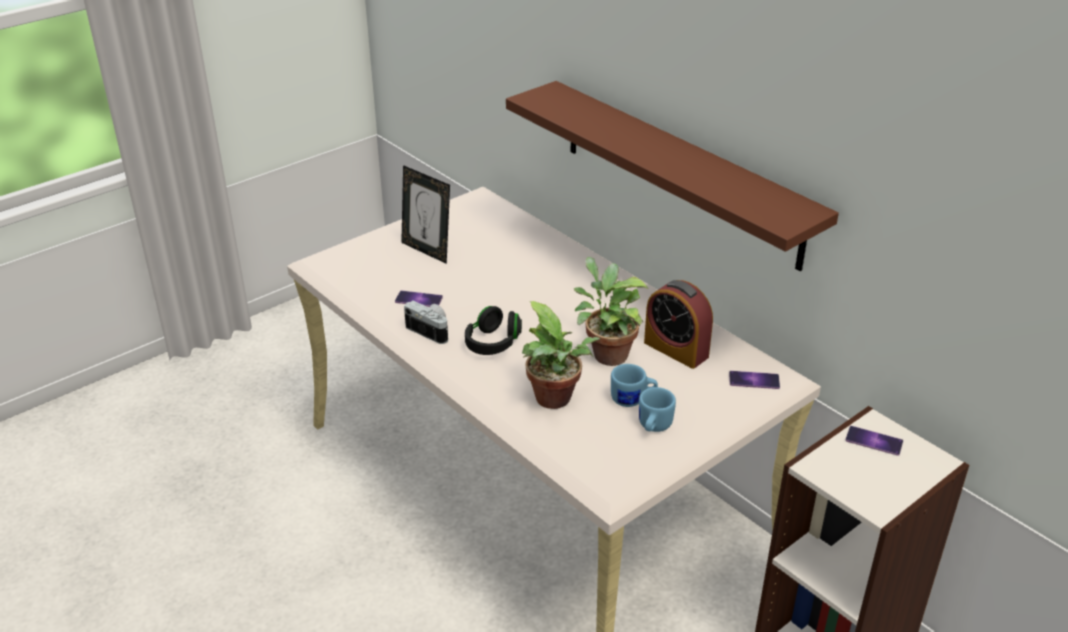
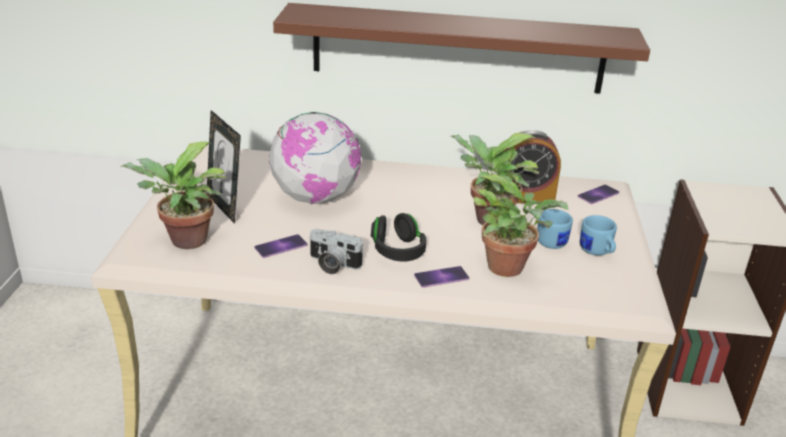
camera: 45 degrees left, 5 degrees down
picture frame [401,165,450,264] -> picture frame turned 60 degrees clockwise [207,110,241,224]
camera [404,301,448,344] -> camera turned 150 degrees counterclockwise [309,229,364,274]
phone [845,426,903,456] -> phone moved to [414,266,469,288]
none -> potted plant [120,142,227,249]
none -> globe [269,112,361,204]

